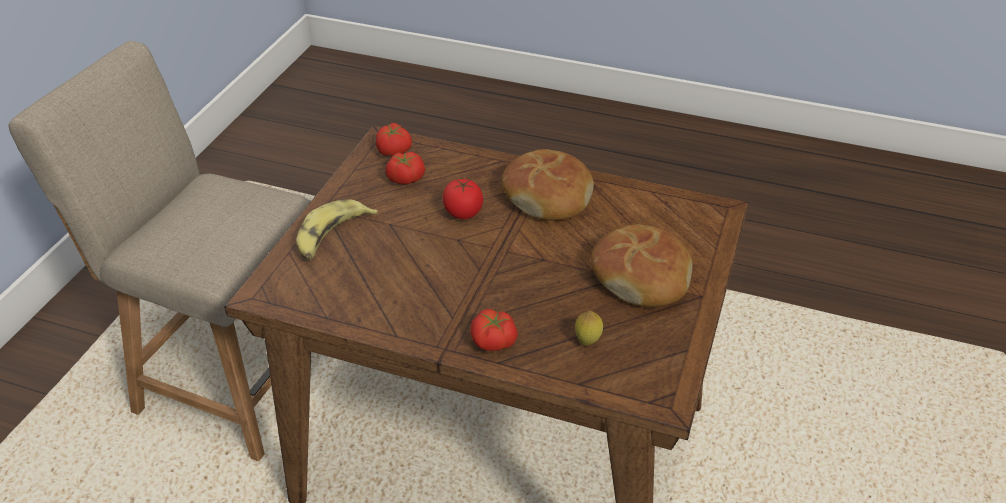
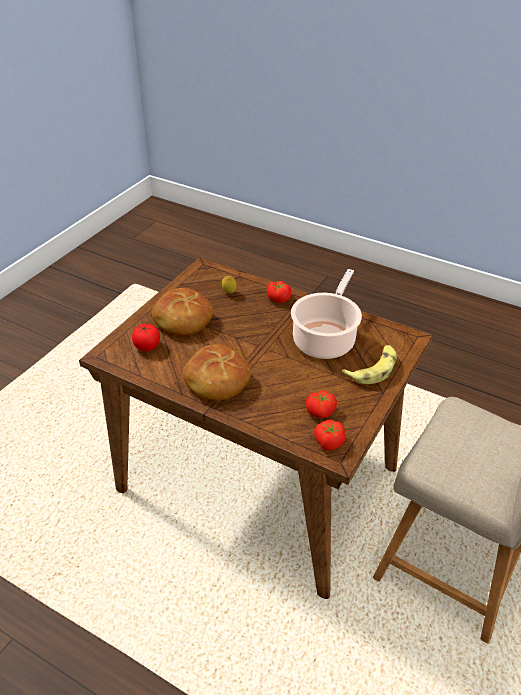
camera: 170 degrees left, 0 degrees up
tomato [442,179,483,219] -> tomato moved to [132,324,160,351]
none -> cooking pot [291,269,362,359]

